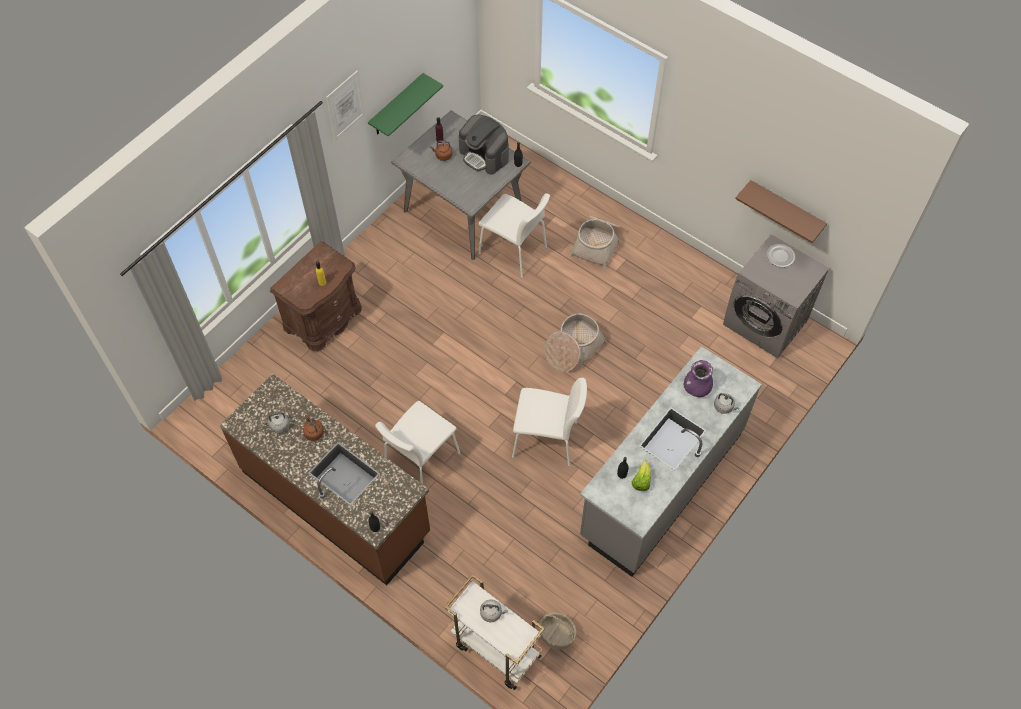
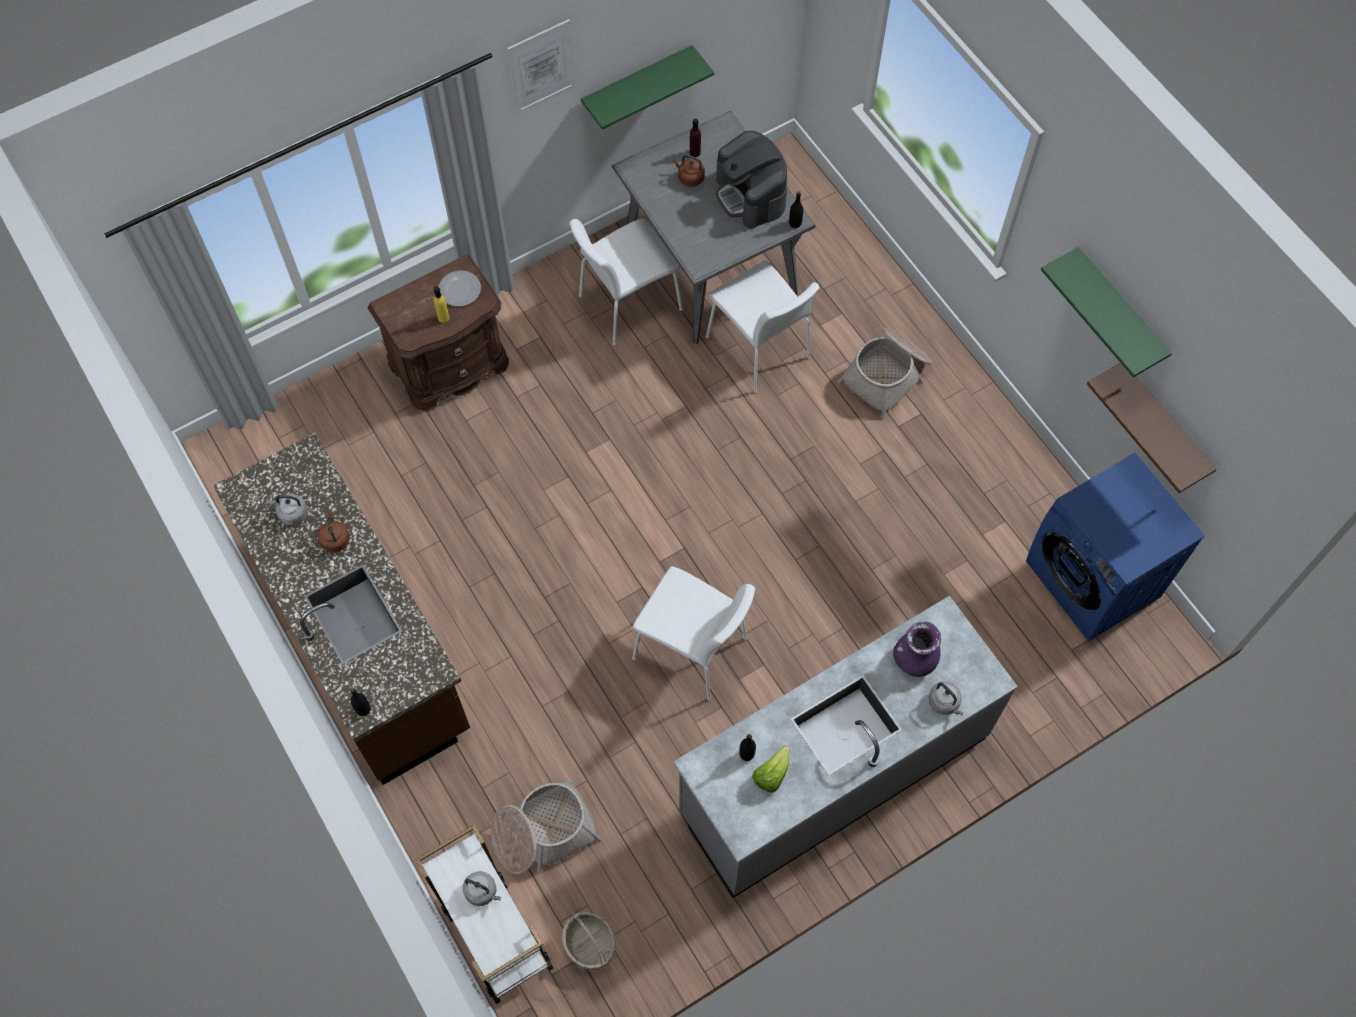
camera: 20 degrees right, 5 degrees up
white chair [375,401,460,484] -> white chair moved to [569,218,683,345]
basket [544,313,607,372] -> basket moved to [491,780,602,874]
grey washing machine [723,234,829,358] -> blue washing machine [1026,453,1205,641]
plate [767,244,795,267] -> plate moved to [438,271,481,306]
none -> green shelf [1041,247,1172,377]

